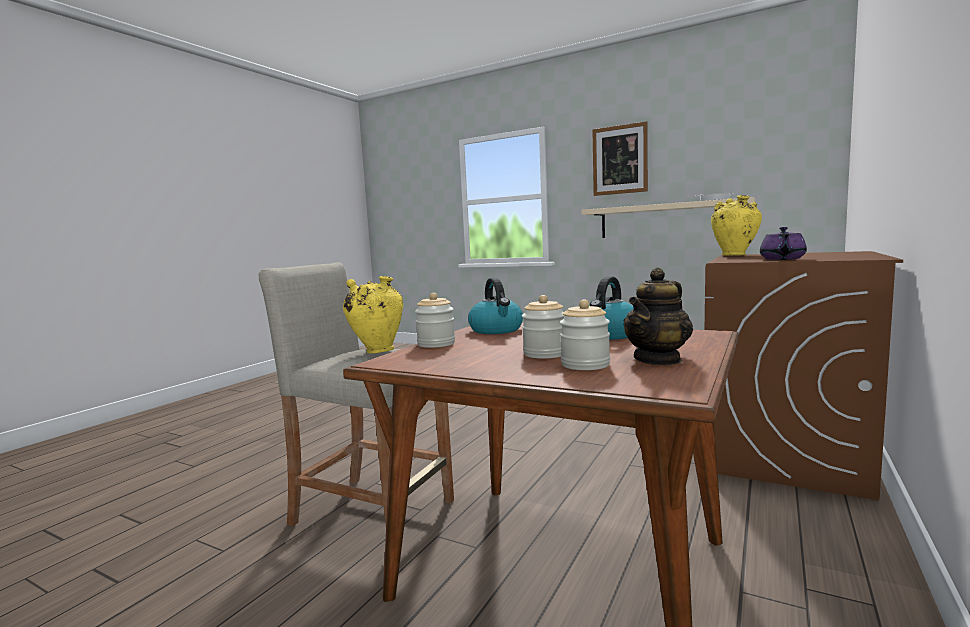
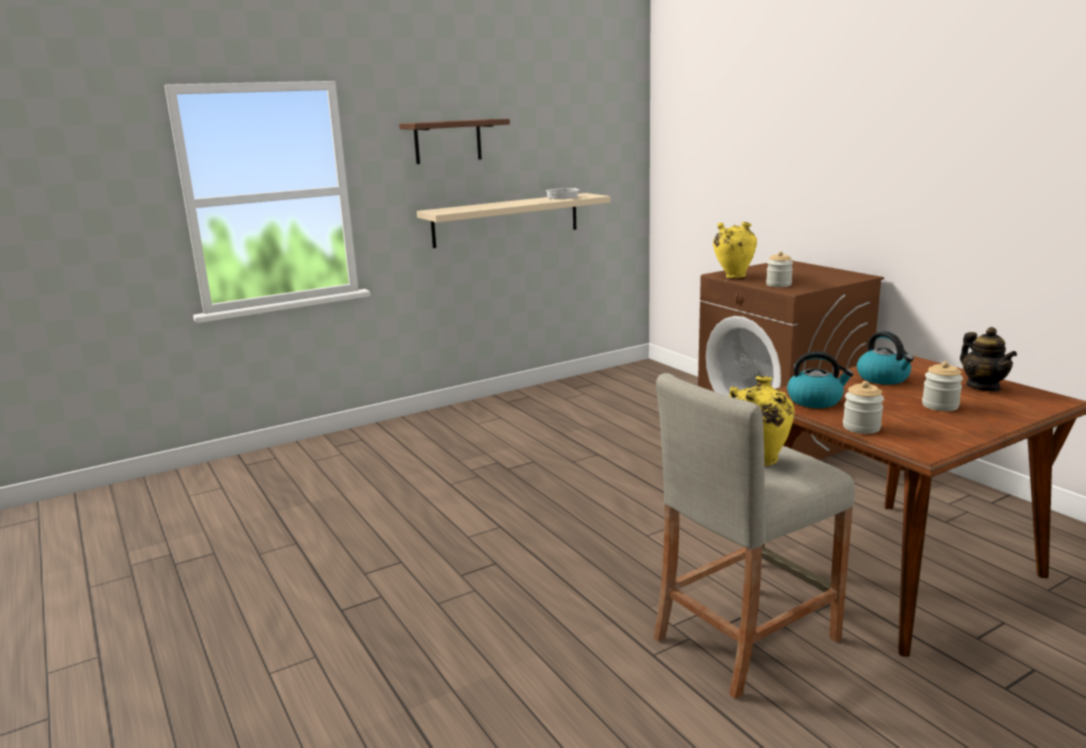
camera: 60 degrees left, 10 degrees up
jar [560,299,610,370] -> jar moved to [766,251,793,287]
picture [592,121,648,196] -> brown shelf [399,119,510,164]
purple teapot [760,227,807,260] -> none

